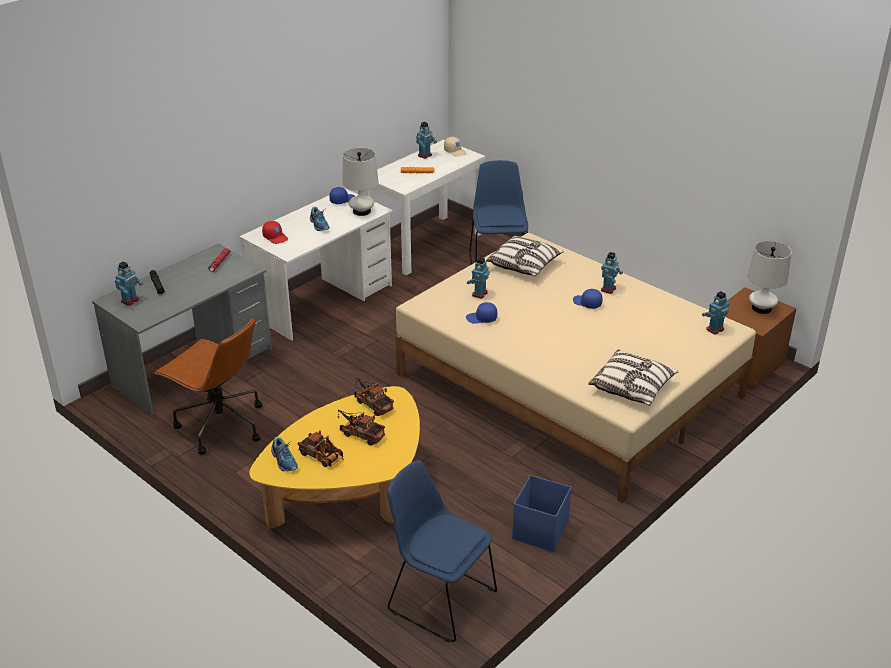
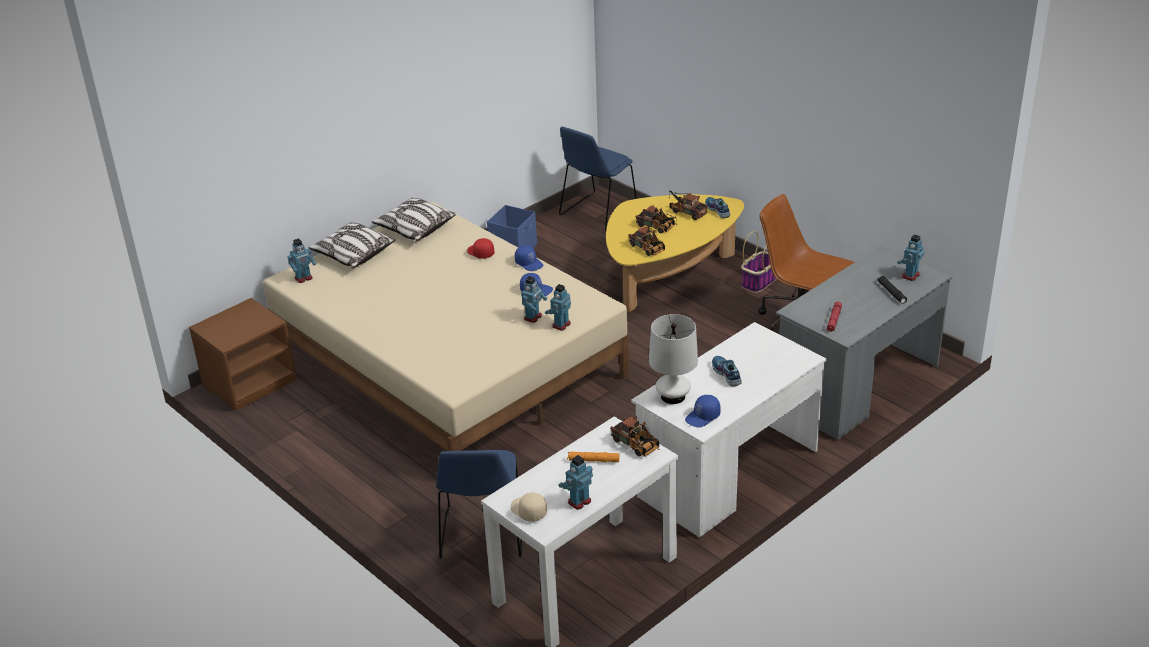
camera: 175 degrees left, 0 degrees up
red cap [262,221,288,244] -> red cap moved to [467,238,494,259]
blue chair [387,460,497,642] -> blue chair turned 90 degrees clockwise [559,127,637,231]
pillow [486,236,564,276] -> pillow moved to [309,222,396,268]
blue cap [573,289,602,309] -> blue cap moved to [515,245,544,271]
toy robot [601,252,623,294] -> toy robot moved to [545,284,571,331]
white table lamp [748,241,792,314] -> none
none -> toy truck [610,416,659,457]
none -> basket [741,231,776,293]

